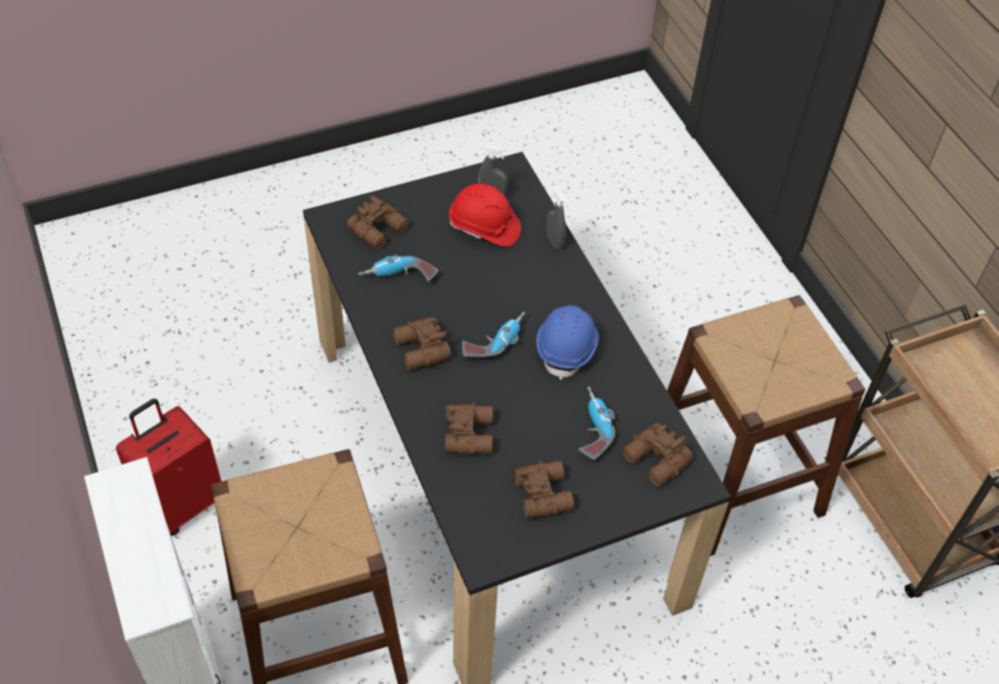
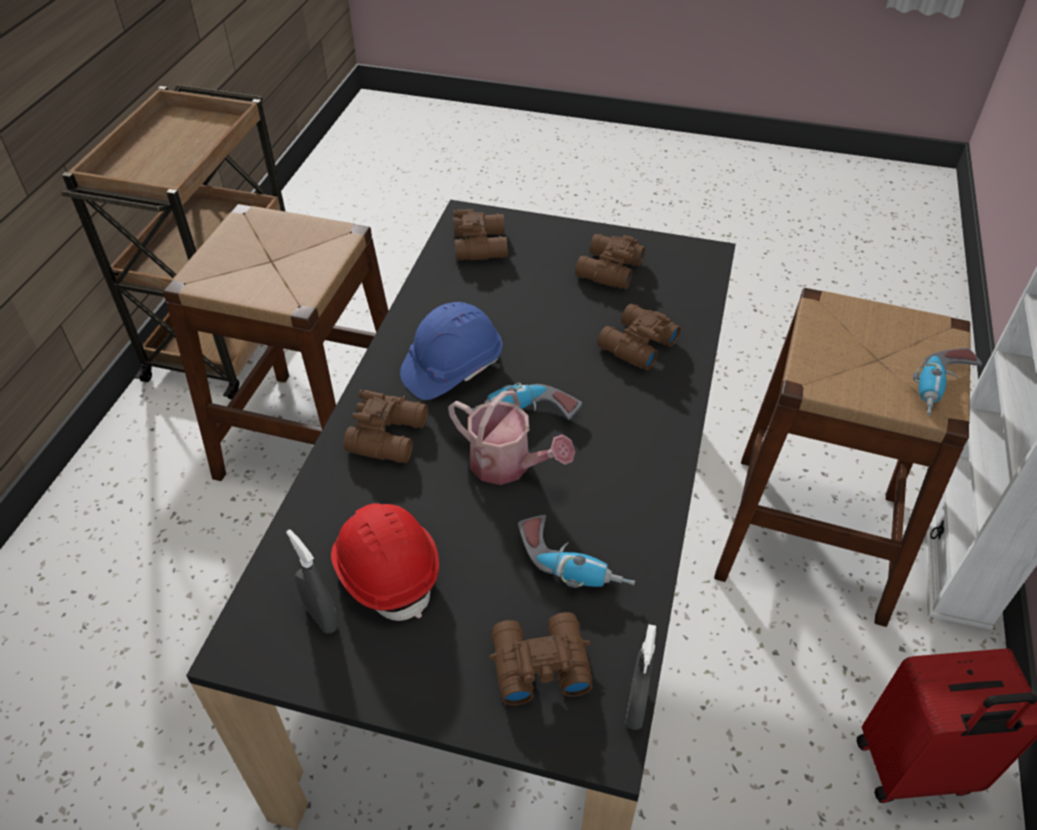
camera: 140 degrees left, 5 degrees down
brown binoculars [392,317,451,370] -> brown binoculars moved to [343,390,428,463]
grey spray bottle [546,185,566,250] -> grey spray bottle moved to [626,624,656,730]
power drill [578,387,615,460] -> power drill moved to [913,348,982,415]
none -> watering can [448,391,575,485]

